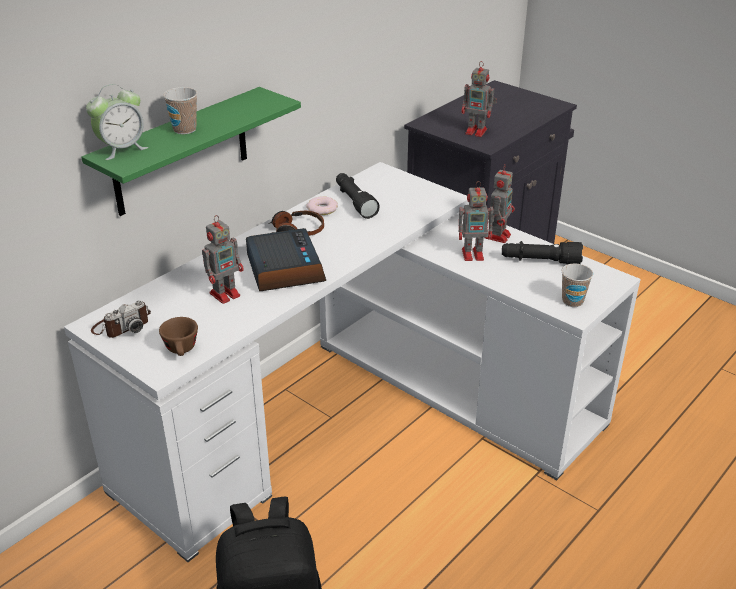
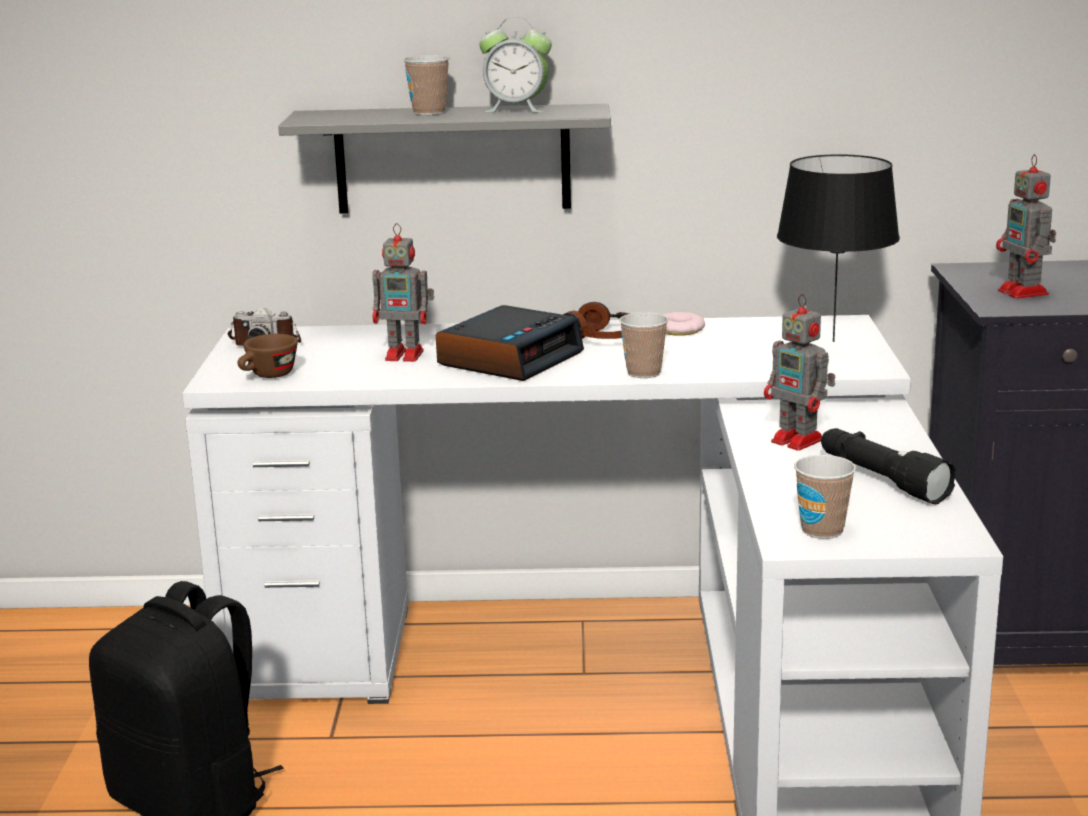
camera: 50 degrees right, 15 degrees down
green shelf [81,87,301,216] -> grey shelf [278,104,611,214]
alarm clock [86,84,148,160] -> alarm clock moved to [479,17,552,113]
black flashlight [336,173,380,219] -> none
toy robot [484,164,515,243] -> none
none -> cup [619,312,668,378]
none -> black table lamp [777,154,900,342]

